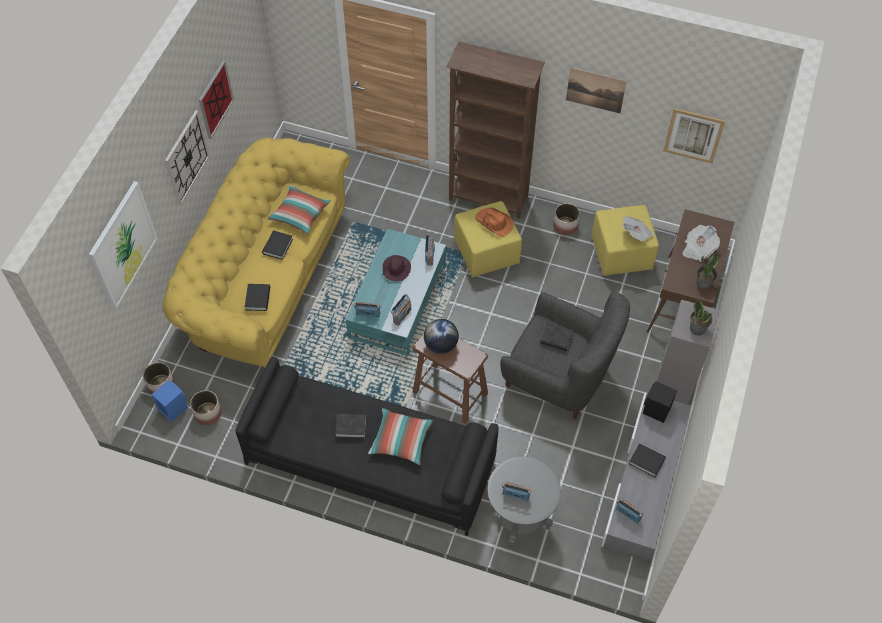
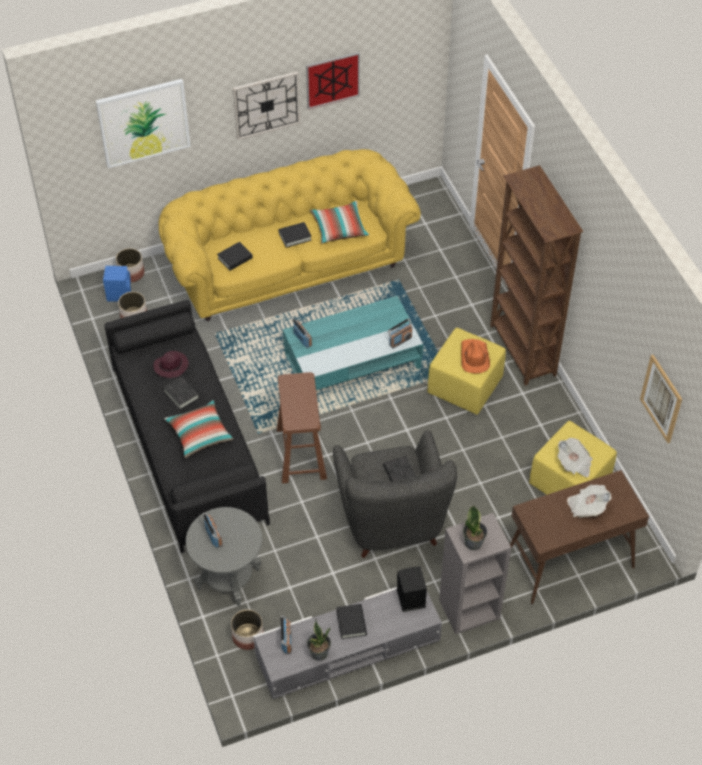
camera: 50 degrees right, 5 degrees down
purple hat [383,255,411,281] -> purple hat moved to [153,351,189,378]
radio [391,294,412,325] -> none
globe [424,319,459,354] -> none
planter [553,203,580,236] -> planter moved to [231,609,264,650]
picture [566,67,627,113] -> none
potted plant [696,253,718,290] -> potted plant moved to [307,620,331,661]

